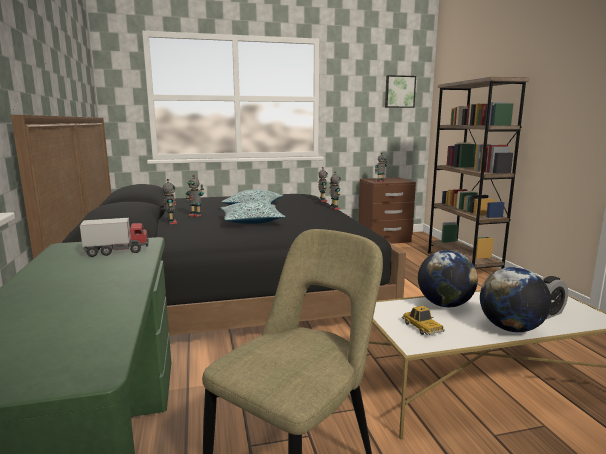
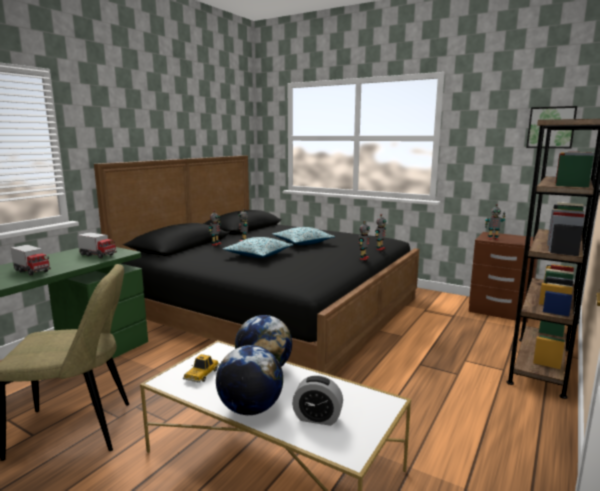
camera: 45 degrees right, 0 degrees up
none -> toy truck [11,245,51,276]

